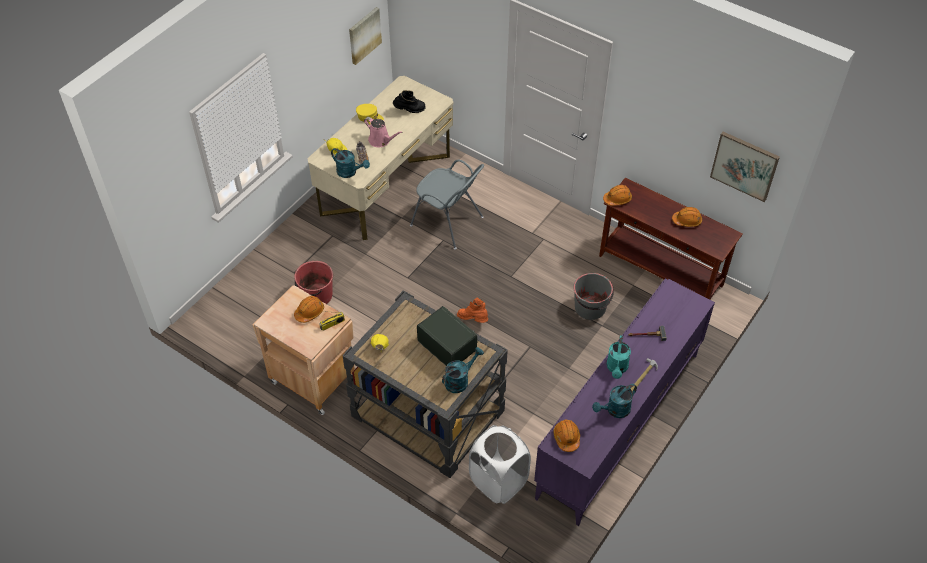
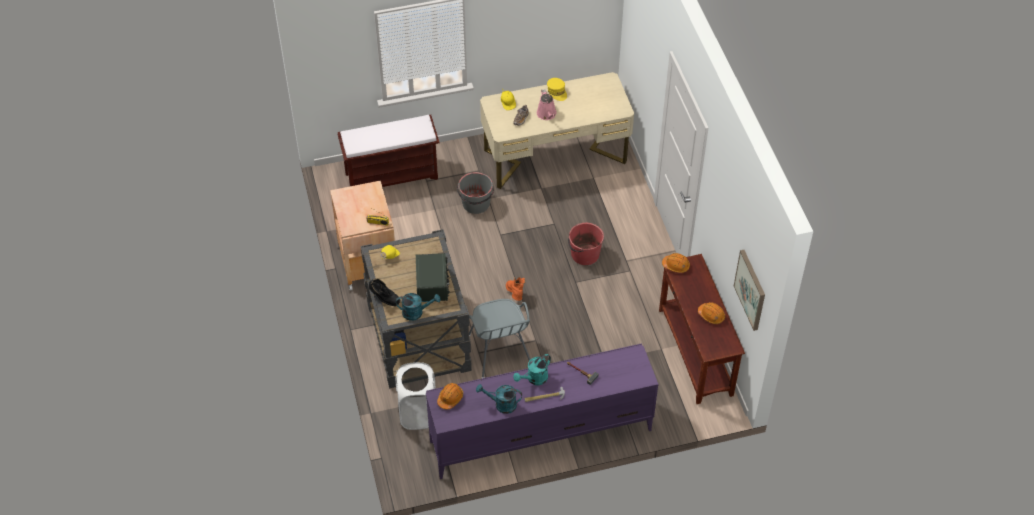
camera: 40 degrees right, 0 degrees up
red bucket [294,261,333,304] -> red bucket moved to [568,223,604,265]
orange hard hat [294,296,324,323] -> none
turquoise watering can [331,148,370,178] -> none
picture [349,7,382,65] -> none
black boot [393,90,426,113] -> black boot moved to [369,279,400,306]
grey chair [410,160,484,250] -> grey chair moved to [469,299,531,378]
grey bucket [573,273,614,320] -> grey bucket moved to [457,172,494,214]
none -> brown bench [338,115,440,187]

